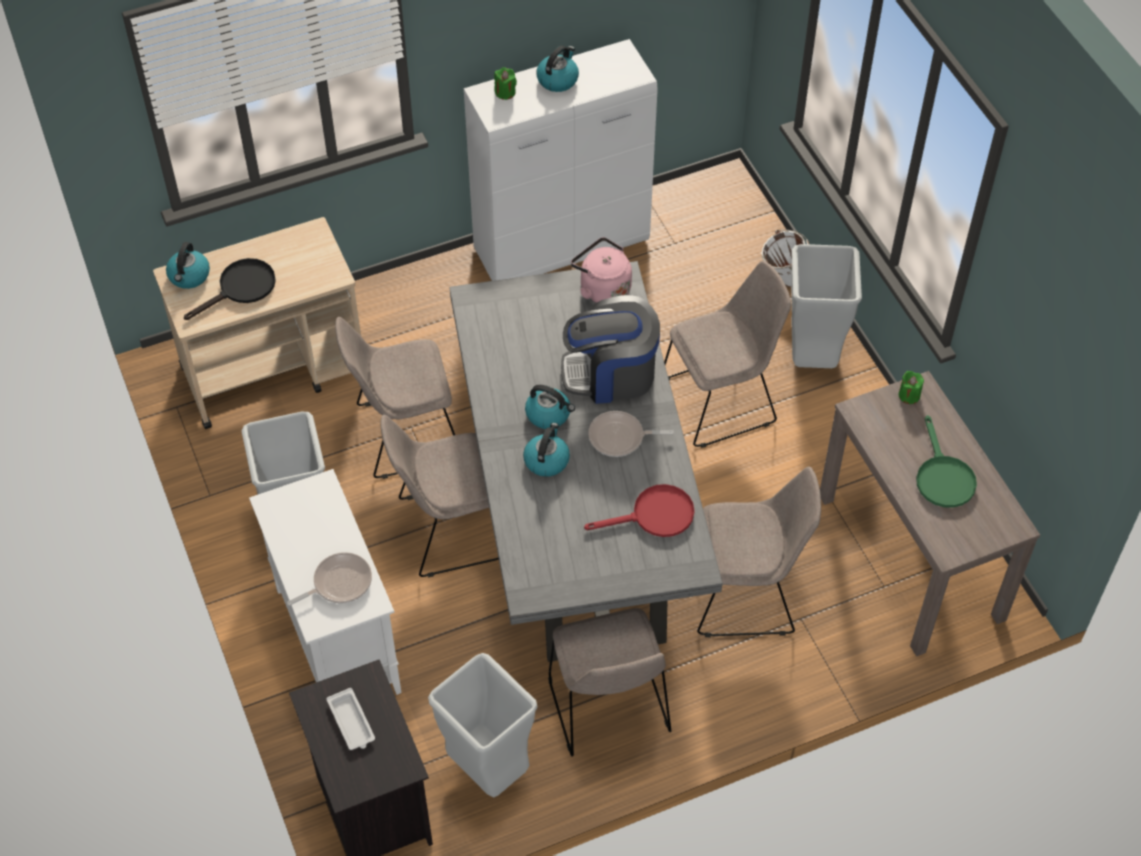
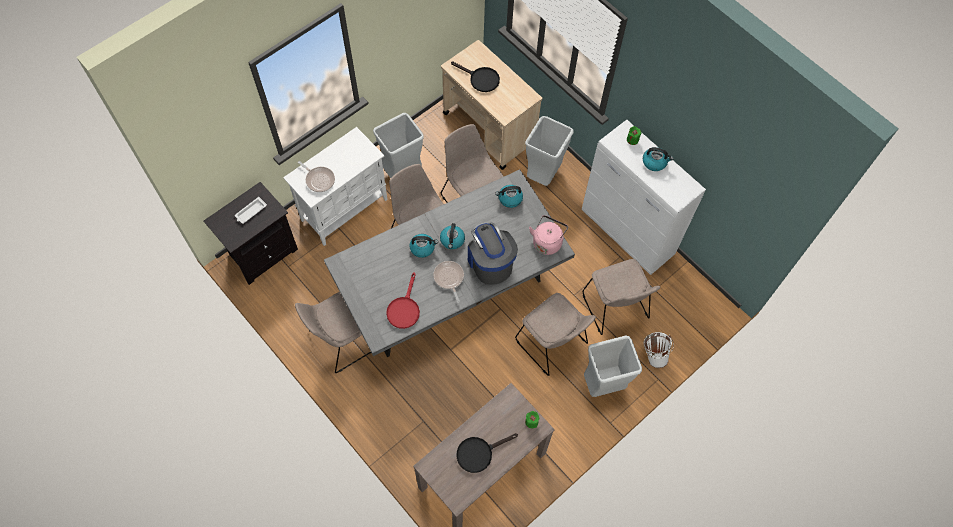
camera: 70 degrees right, 10 degrees up
kettle [166,242,210,289] -> kettle moved to [495,185,523,208]
grey trash can [428,653,538,798] -> grey trash can moved to [525,116,574,186]
red frying pan [584,484,694,537] -> red frying pan turned 45 degrees clockwise [386,272,420,329]
beige chair [697,467,821,638] -> beige chair moved to [583,259,660,335]
green frying pan [916,415,977,508] -> black frying pan [456,433,518,473]

